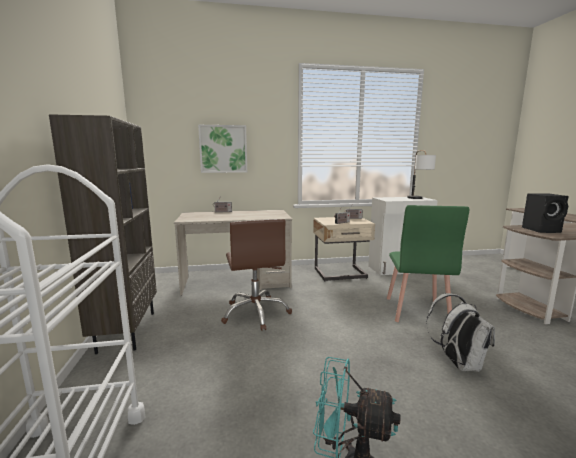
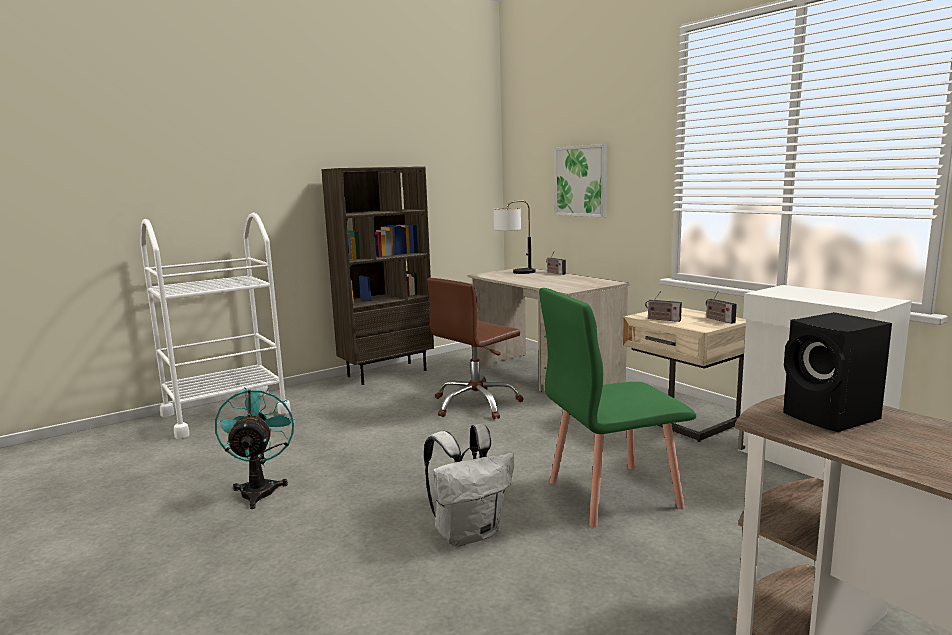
camera: 65 degrees right, 0 degrees up
table lamp [407,150,436,199] -> table lamp moved to [494,200,536,274]

